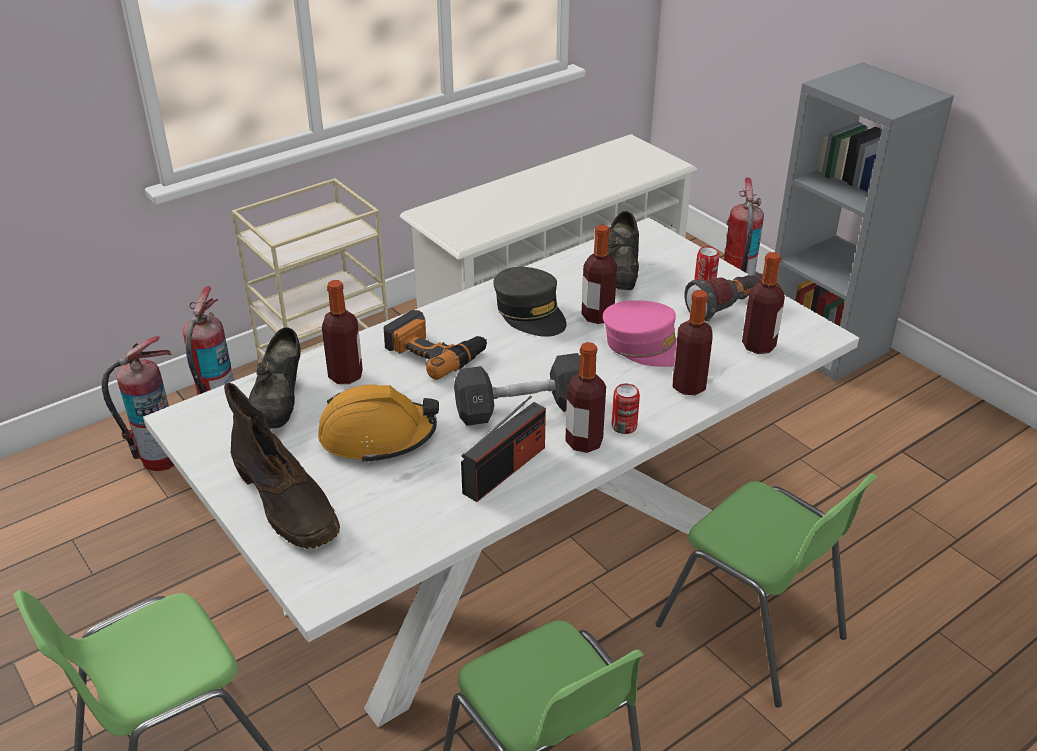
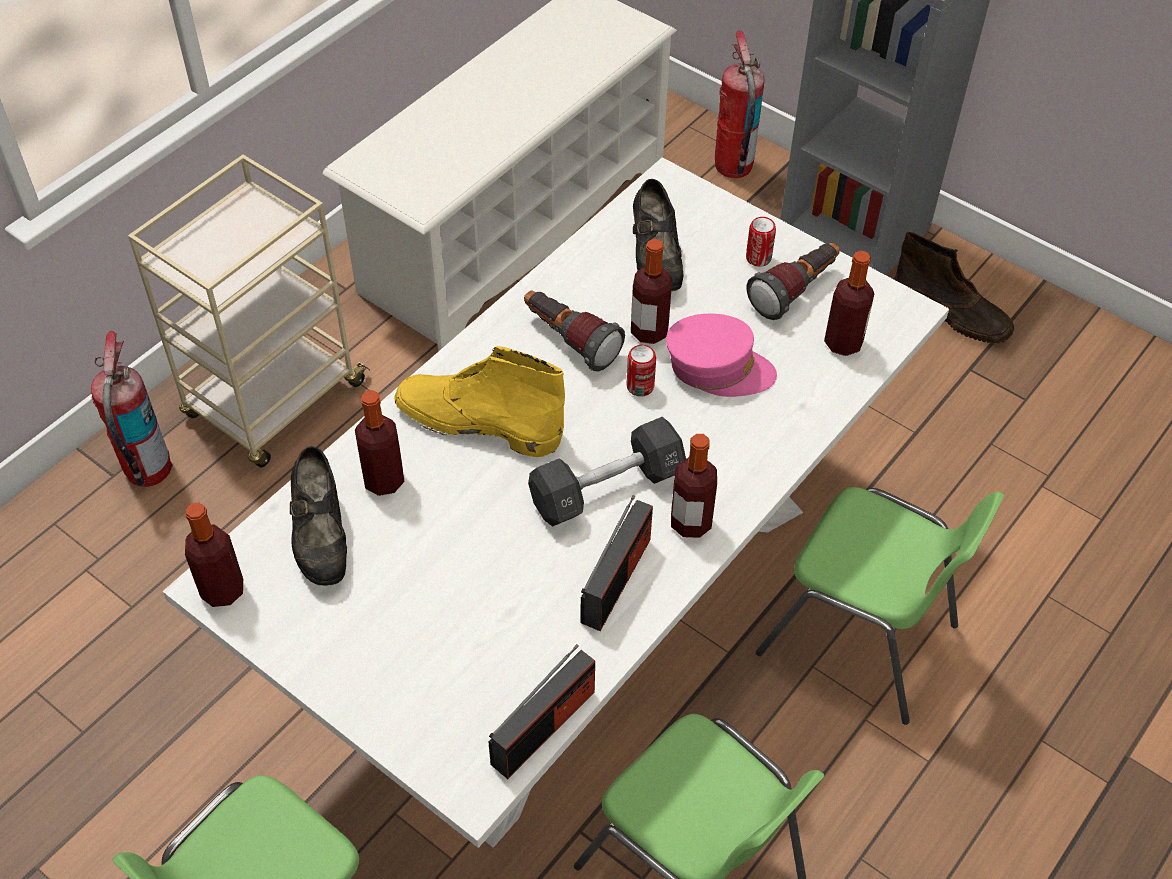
camera: 15 degrees left, 15 degrees up
fire extinguisher [102,336,174,471] -> none
brown boot [224,383,340,549] -> brown boot moved to [895,232,1014,343]
orange hard hat [318,384,439,464] -> none
power drill [383,310,487,380] -> yellow boot [394,346,565,457]
grey cap [493,267,567,337] -> flashlight [524,291,625,372]
can [611,384,640,434] -> can moved to [626,345,656,397]
bottle [673,290,712,395] -> bottle moved to [185,503,243,607]
none -> radio [488,644,595,779]

